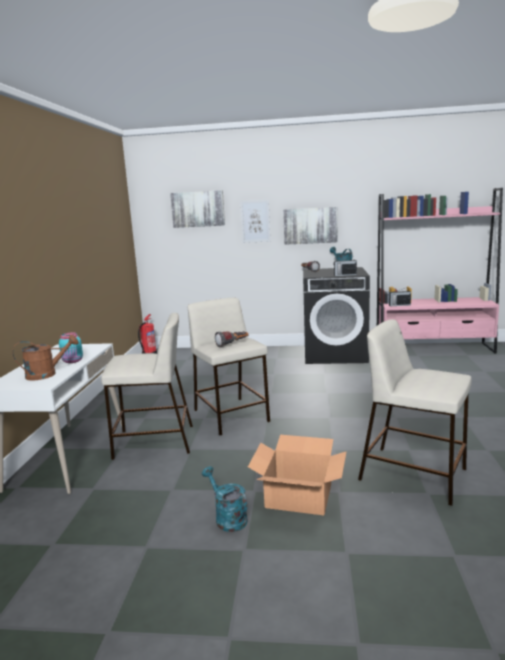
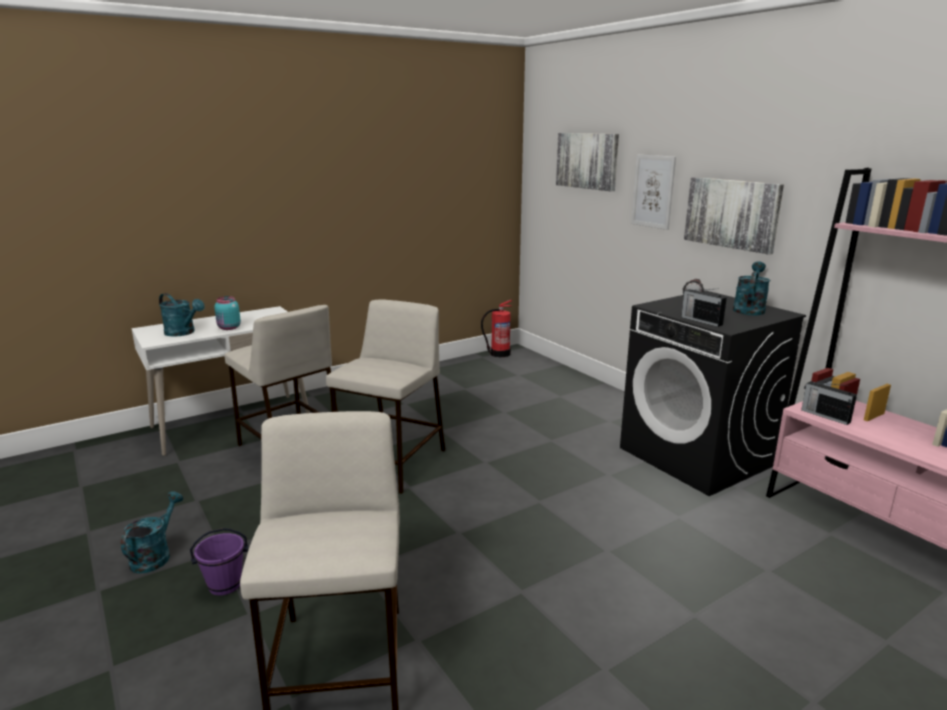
camera: 50 degrees right, 5 degrees up
brown watering can [12,335,79,381] -> turquoise watering can [159,293,205,337]
flashlight [215,331,248,348] -> none
cardboard box [248,435,347,515] -> purple bucket [190,528,248,596]

